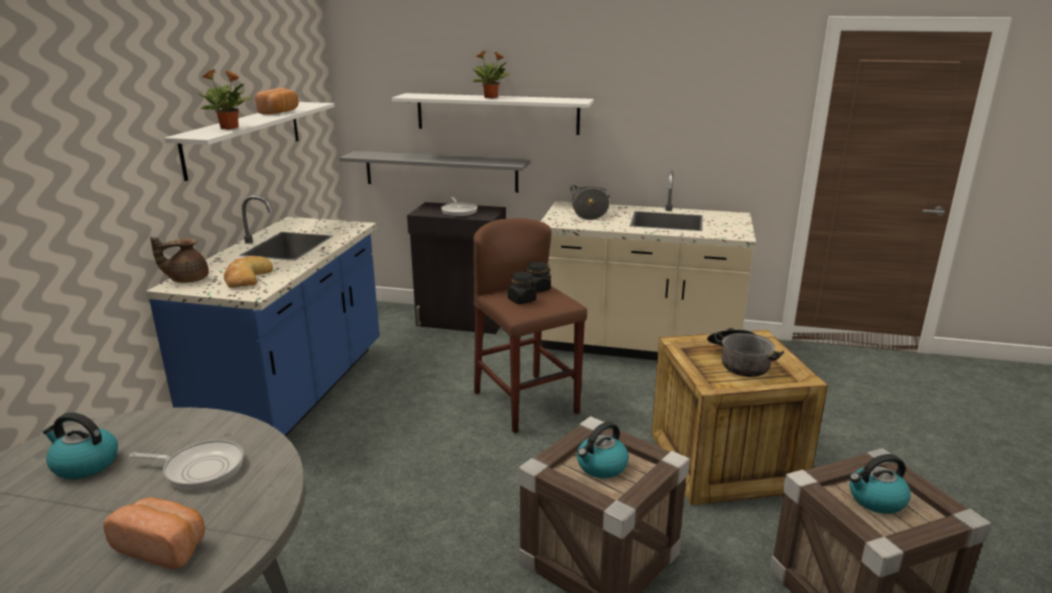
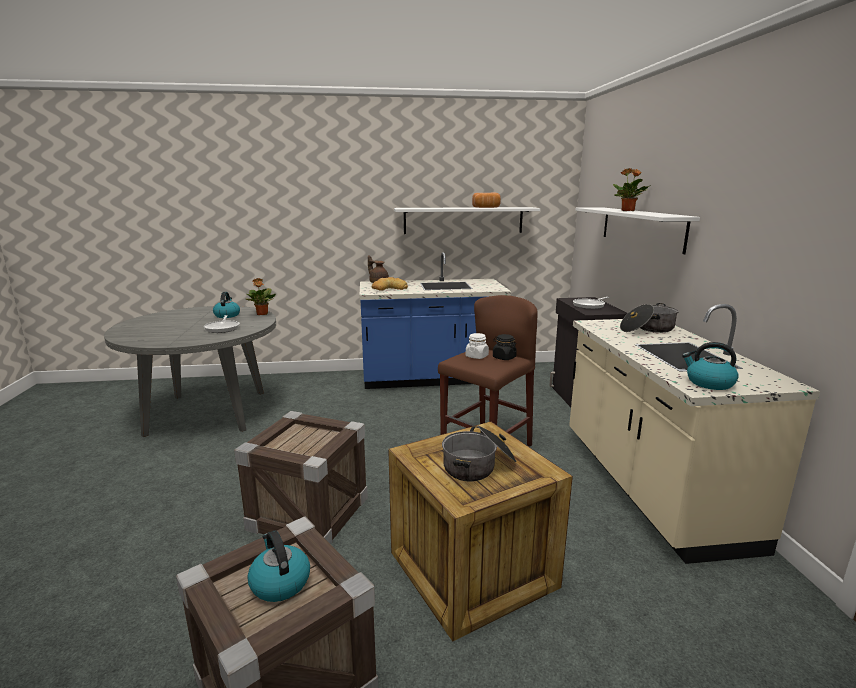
camera: 70 degrees right, 5 degrees down
bread [104,497,205,569] -> none
potted plant [195,69,253,130] -> potted plant moved to [246,278,276,315]
grey shelf [339,151,531,193] -> none
black jar [508,272,536,304] -> white jar [466,333,489,359]
kettle [577,422,629,478] -> kettle moved to [682,342,739,390]

